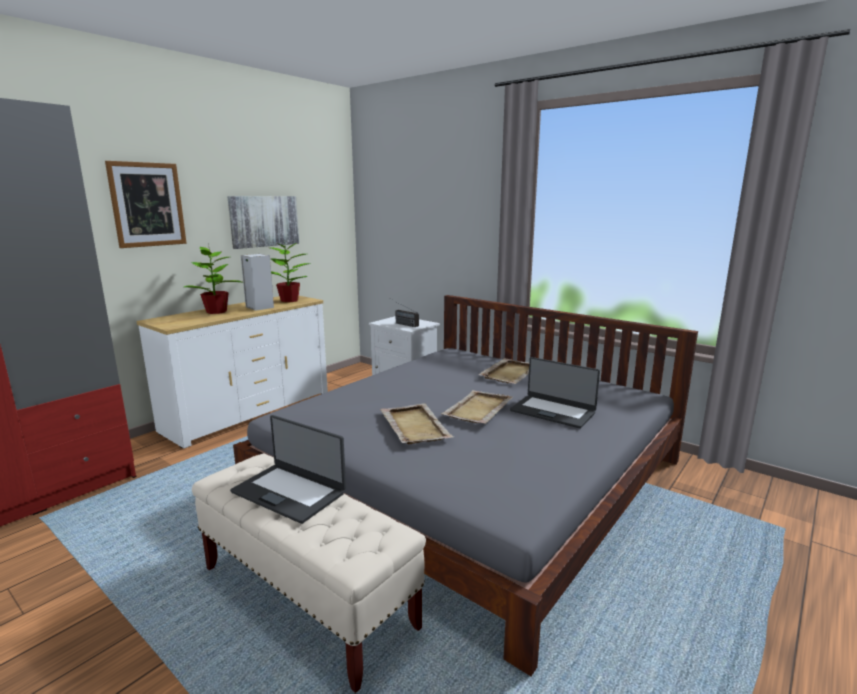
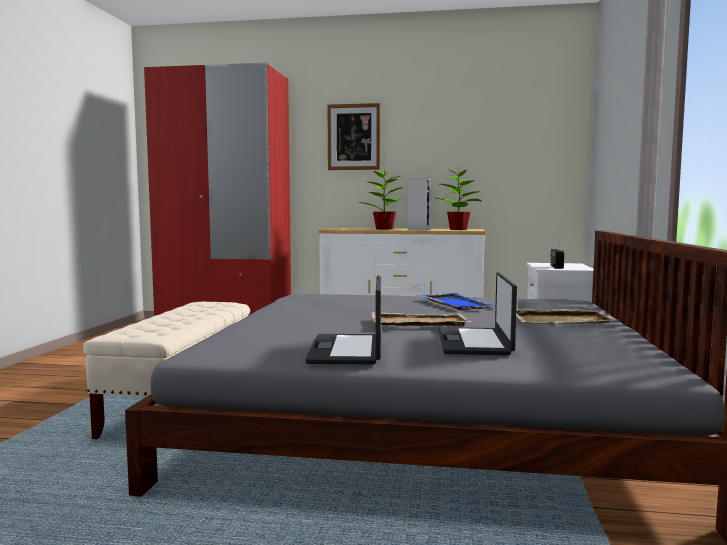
camera: 60 degrees right, 10 degrees down
picture [227,196,299,249] -> none
laptop [230,415,346,524] -> laptop moved to [305,275,381,365]
beige tray [380,403,454,444] -> none
none -> blue tray [418,293,496,310]

